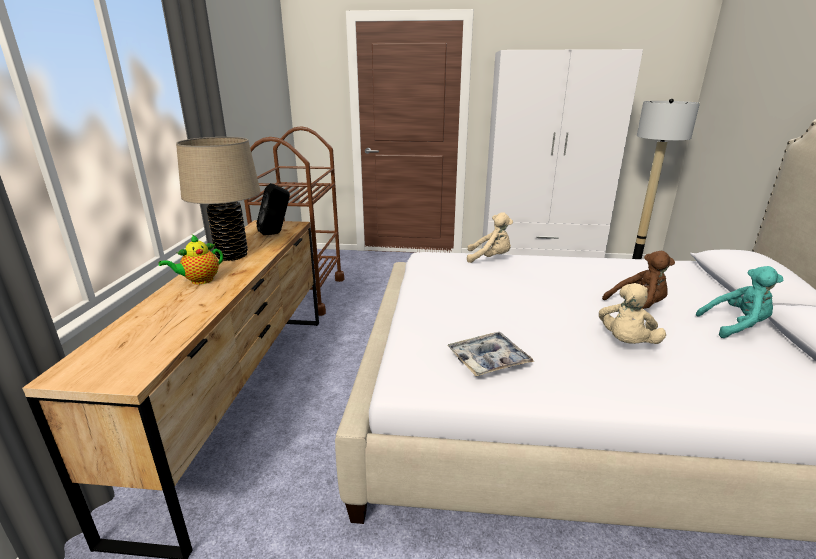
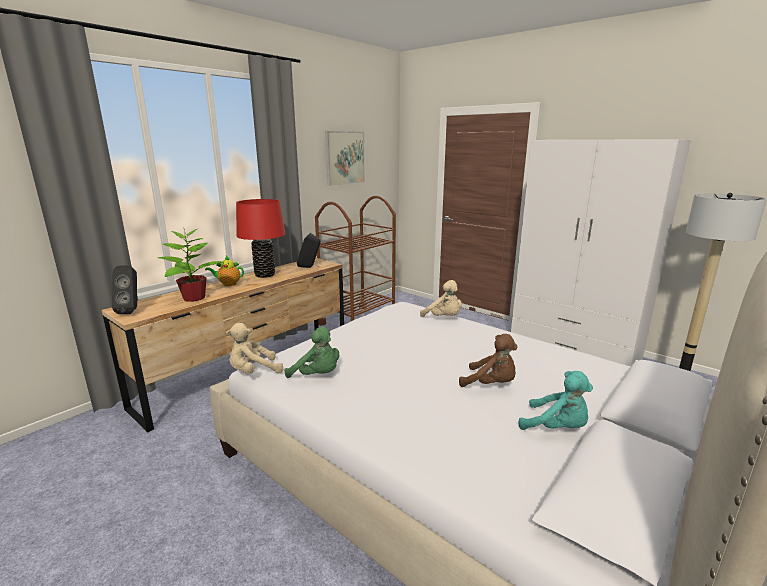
camera: 35 degrees right, 5 degrees down
beige table lamp [176,137,261,261] -> red table lamp [236,199,286,278]
tray [447,332,535,376] -> green plush toy [285,327,339,378]
beige plush toy [599,283,666,344] -> beige plush toy moved to [226,323,284,374]
none -> black speaker [112,265,137,314]
none -> potted plant [158,229,223,302]
none -> picture [325,131,365,186]

